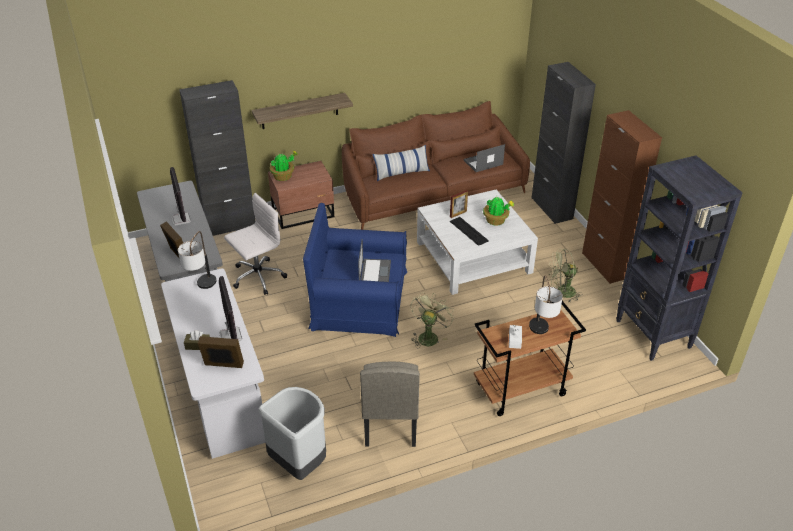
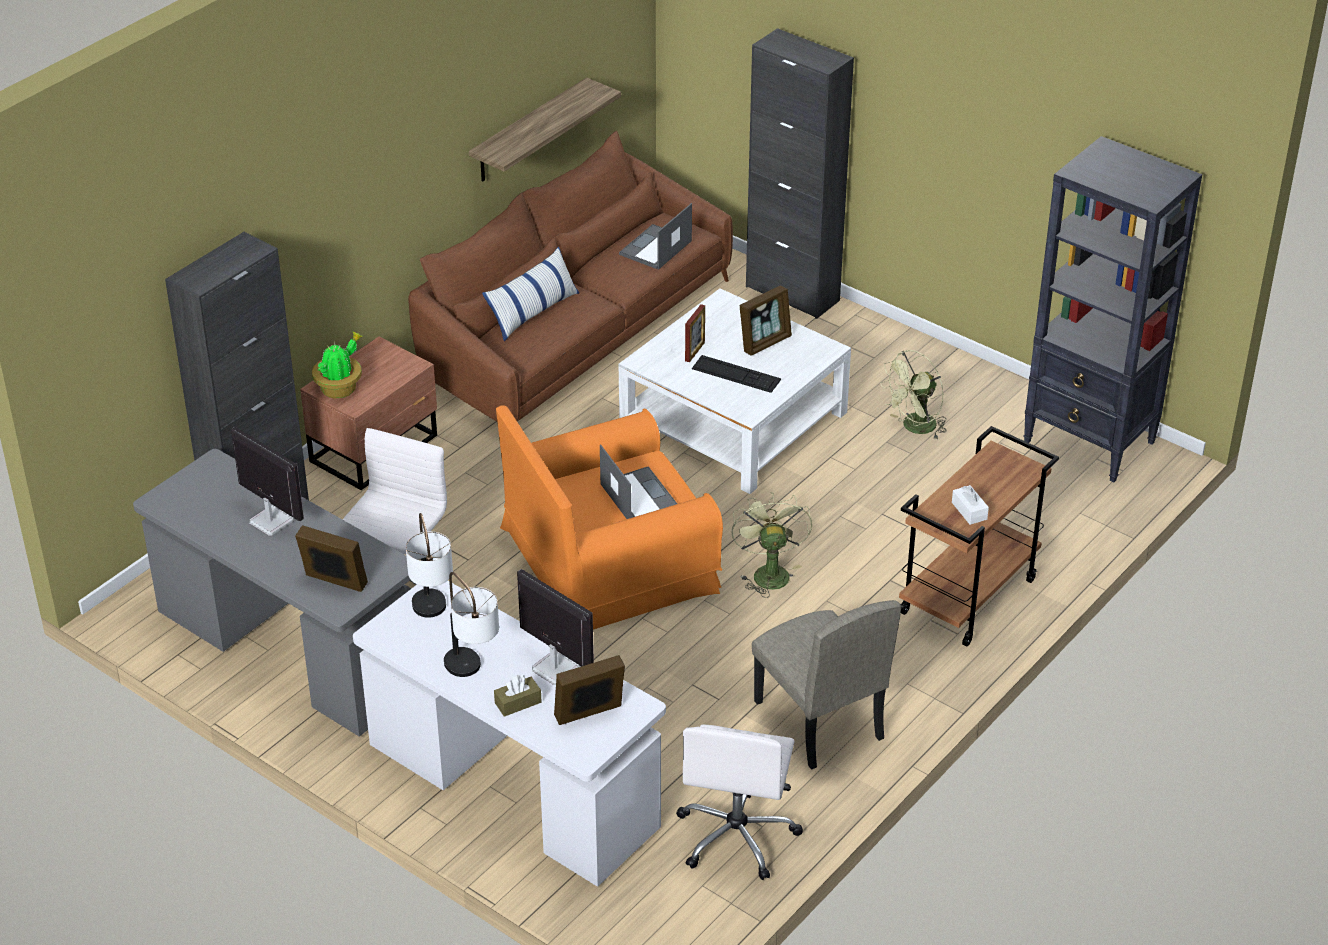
camera: 30 degrees left, 0 degrees up
shelf [252,93,353,129] -> shelf moved to [469,78,621,182]
grey trash can [258,387,326,480] -> white office chair [676,724,803,880]
blue armchair [303,203,407,337] -> orange armchair [496,405,723,629]
potted plant [483,197,514,226] -> picture frame [740,286,792,356]
table lamp [529,275,563,334] -> table lamp moved to [444,572,499,677]
brown cabinet [582,110,662,284] -> none

